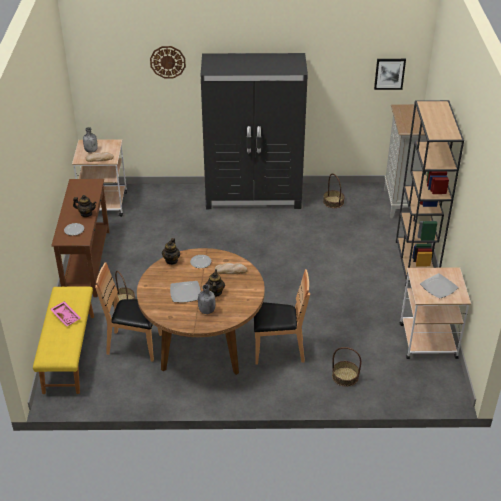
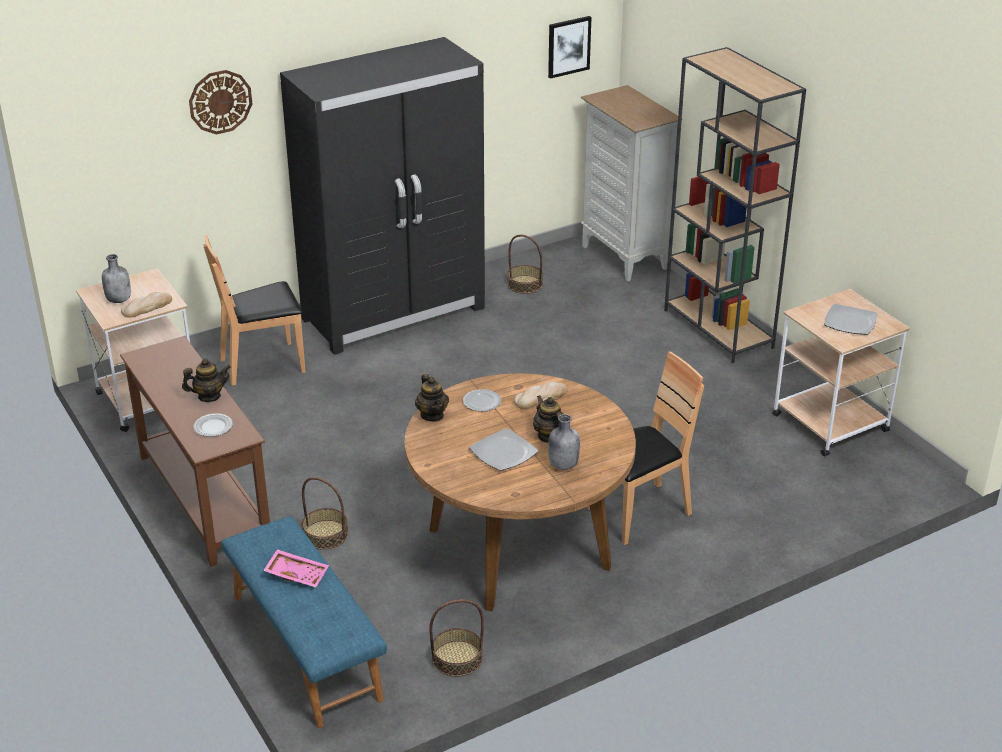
camera: 30 degrees left, 5 degrees down
yellow bench [33,286,94,394] -> blue bench [221,516,387,728]
brown chair [95,262,162,362] -> brown chair moved to [203,235,306,386]
basket [332,347,361,387] -> basket moved to [429,599,484,677]

